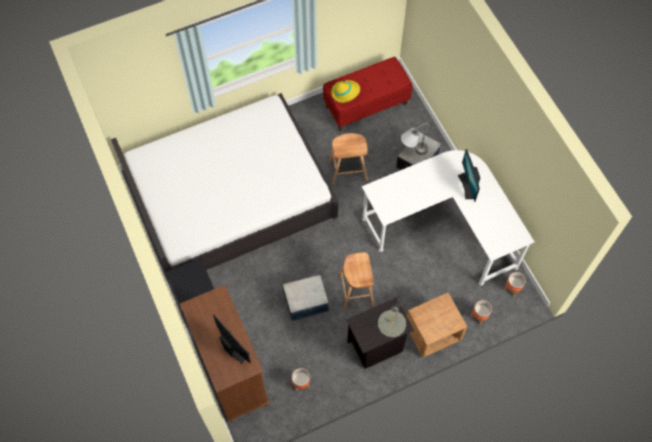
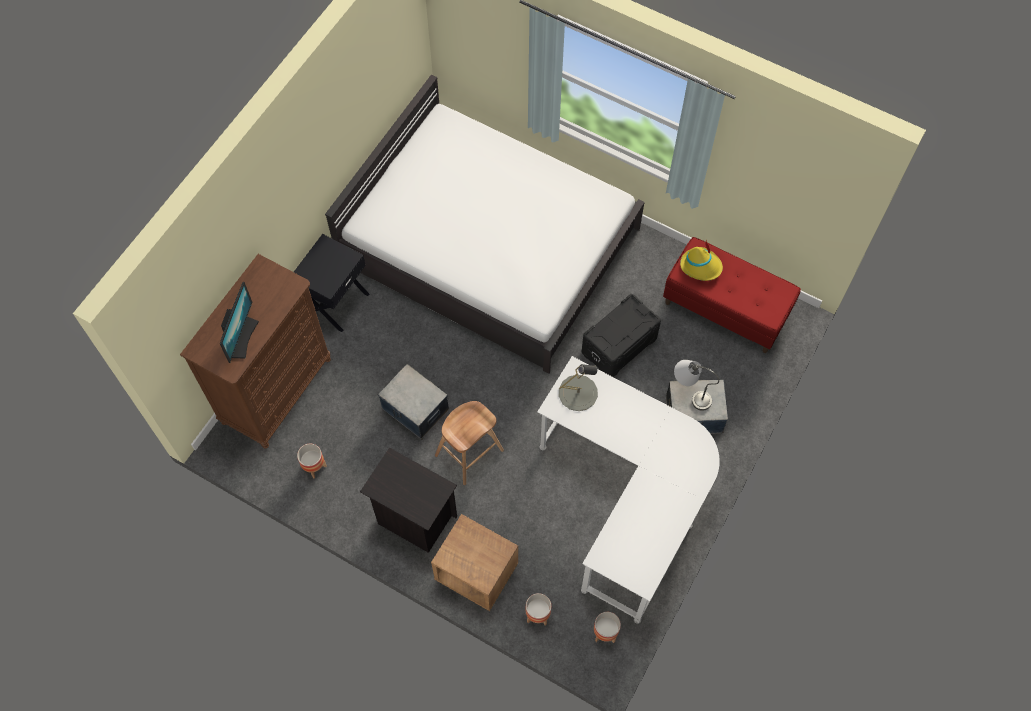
camera: 55 degrees right, 0 degrees up
brown stool [329,133,368,185] -> black storage box [582,294,661,377]
grey table lamp [378,300,406,337] -> grey table lamp moved to [559,364,598,411]
monitor [458,149,480,202] -> none

